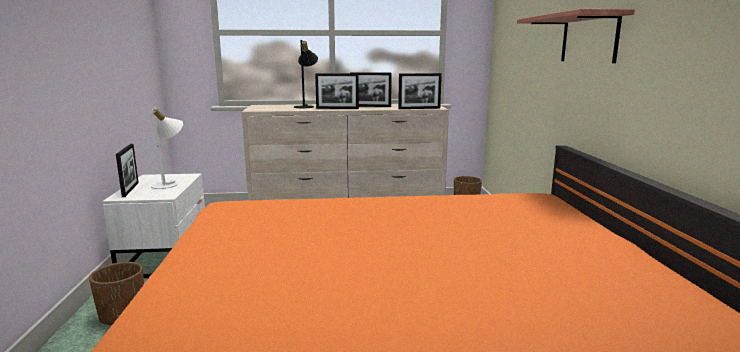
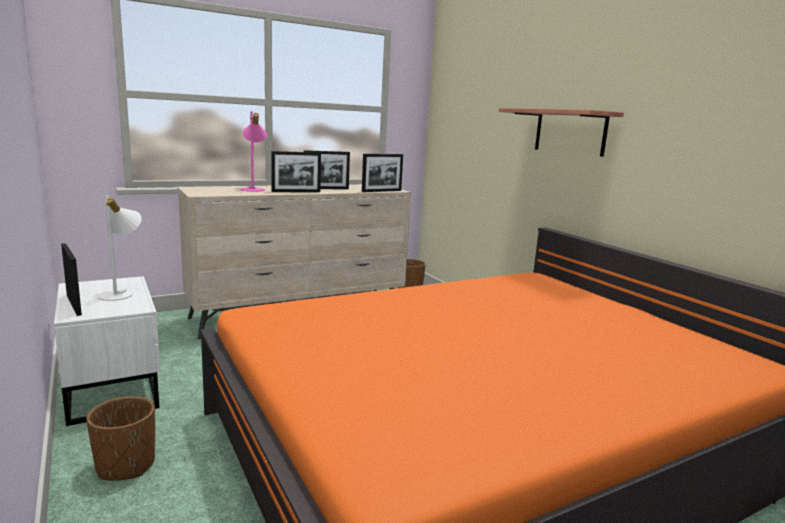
camera: 25 degrees left, 0 degrees up
black table lamp [294,40,318,108] -> pink table lamp [240,111,267,192]

